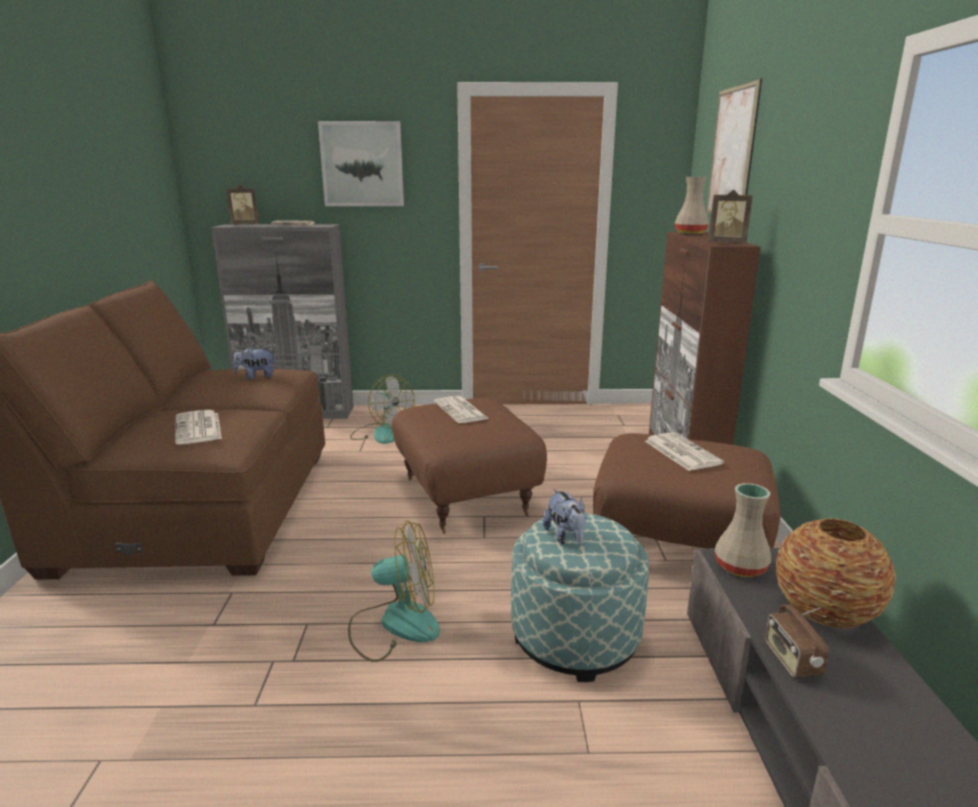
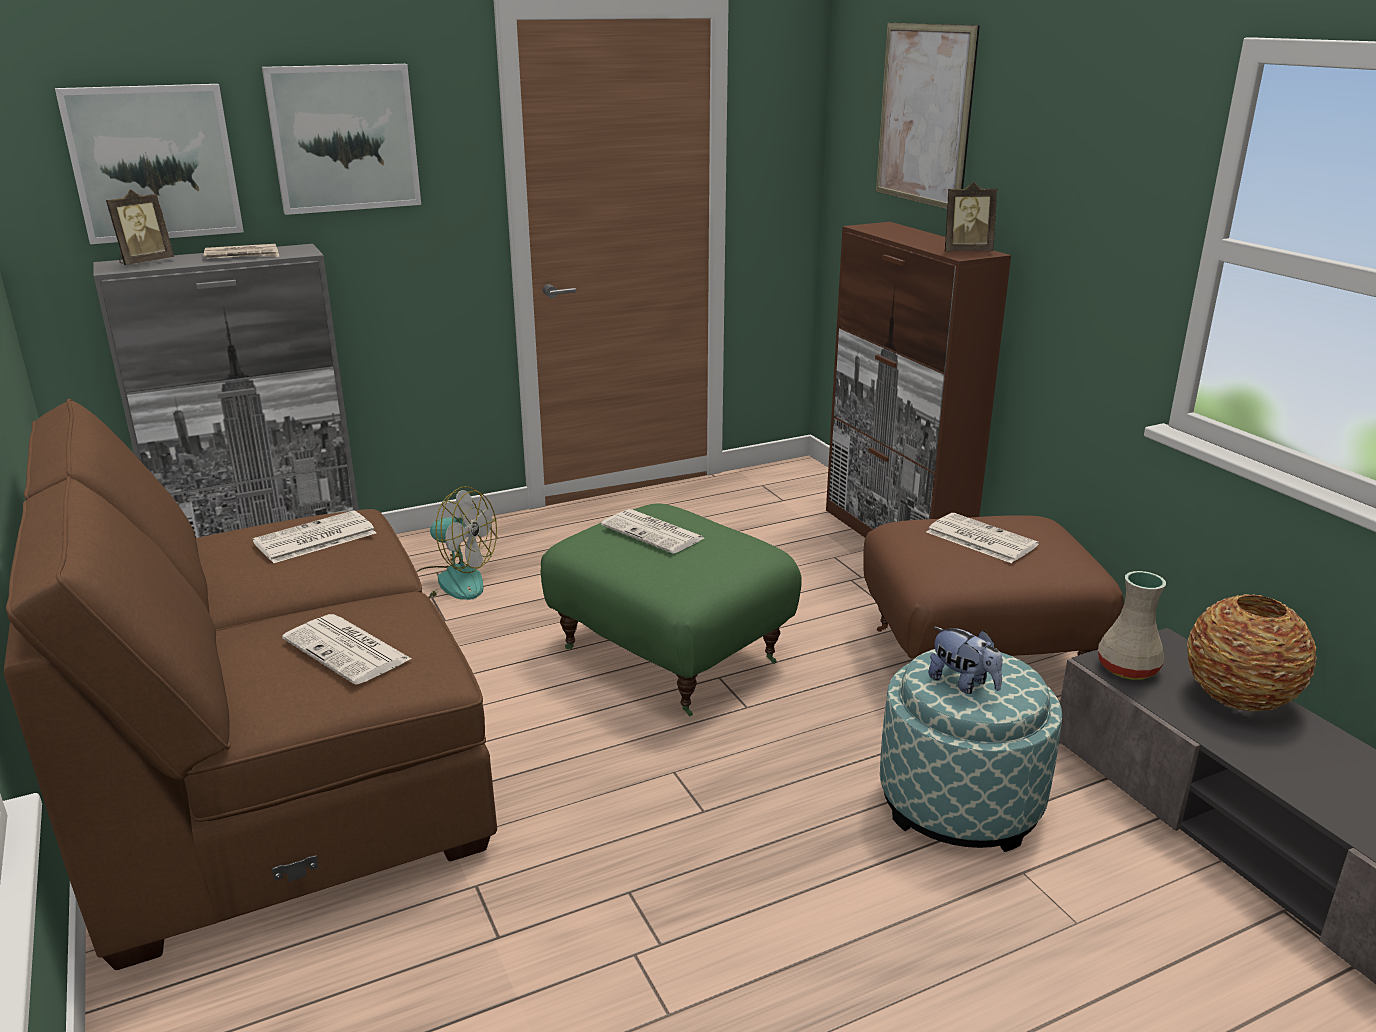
camera: 25 degrees left, 5 degrees up
plush toy [233,346,275,379] -> newspaper [252,510,376,563]
fan [348,520,440,662] -> none
brown ottoman [392,398,547,534] -> green ottoman [541,504,802,716]
beige vase [674,177,709,234] -> none
radio [765,604,829,678] -> none
none -> picture [55,84,244,244]

